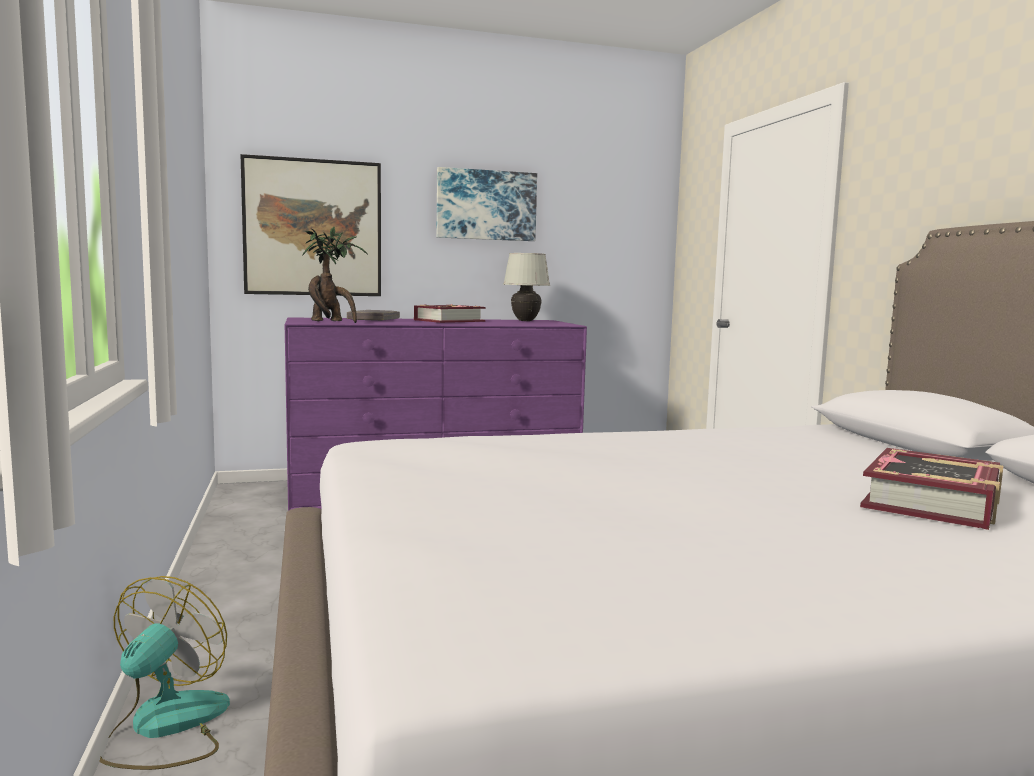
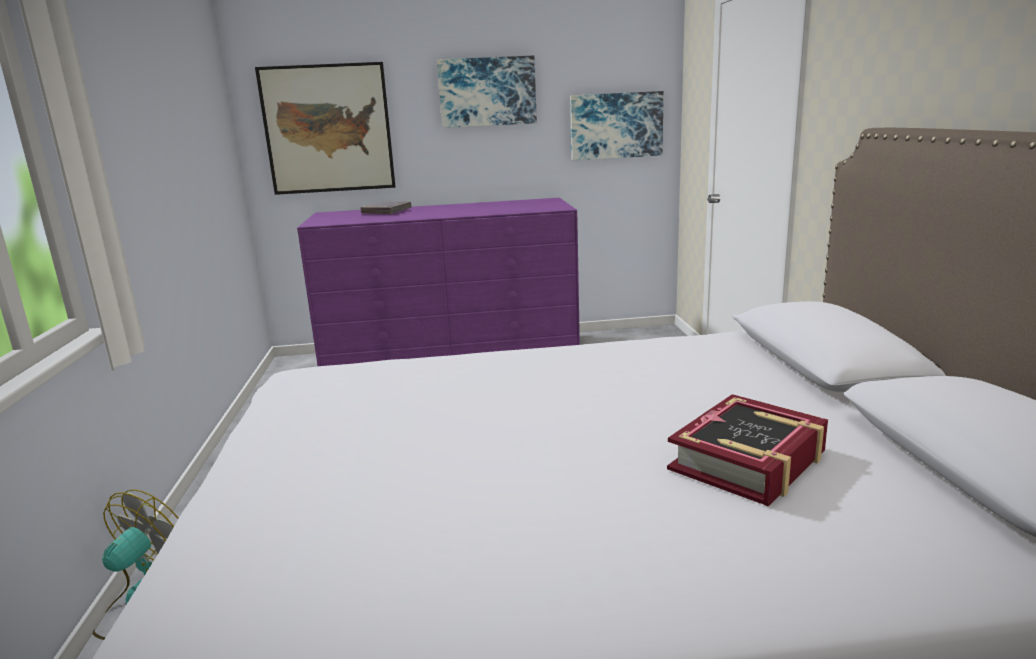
camera: 10 degrees right, 10 degrees up
potted plant [302,227,368,323] -> none
book [414,304,485,323] -> none
white table lamp [503,253,550,321] -> none
none -> picture [570,91,664,160]

